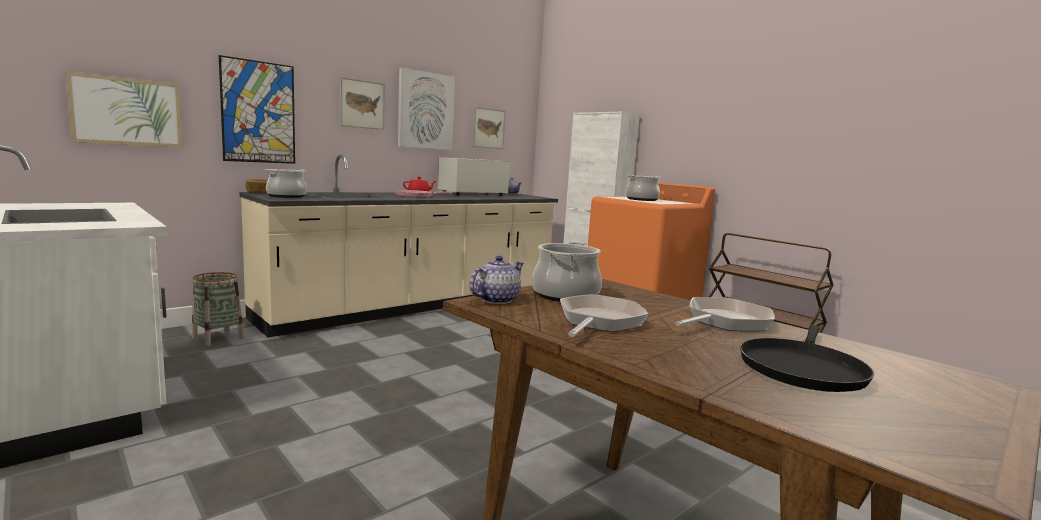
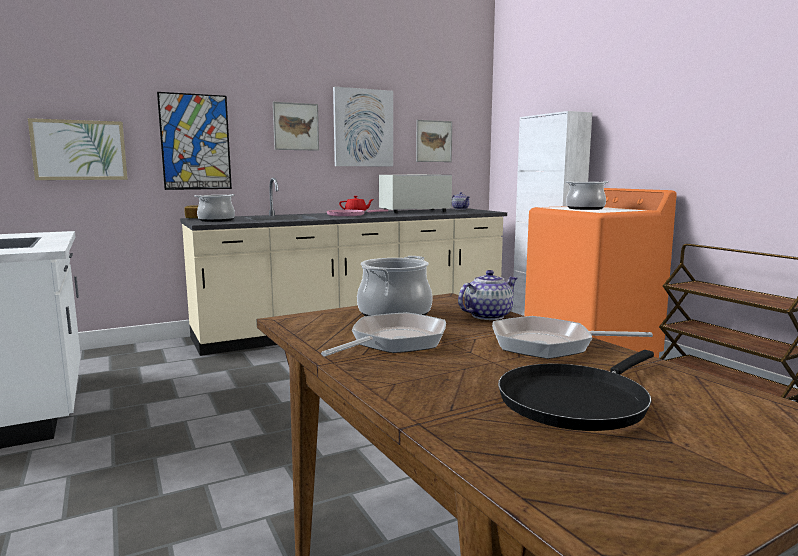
camera: 15 degrees right, 0 degrees up
basket [192,272,244,346] -> none
teapot [469,255,524,304] -> teapot moved to [458,270,517,320]
frying pan [675,297,775,331] -> frying pan turned 150 degrees counterclockwise [492,316,653,359]

